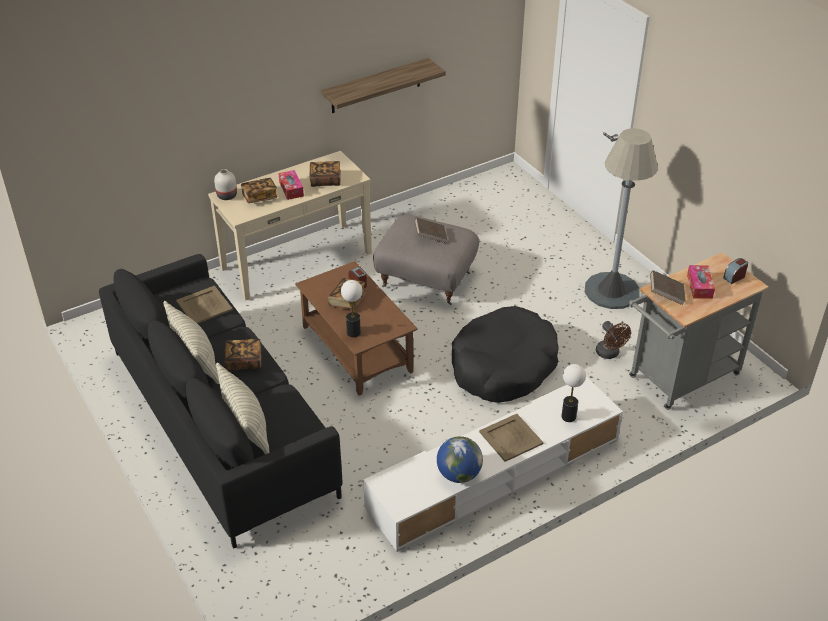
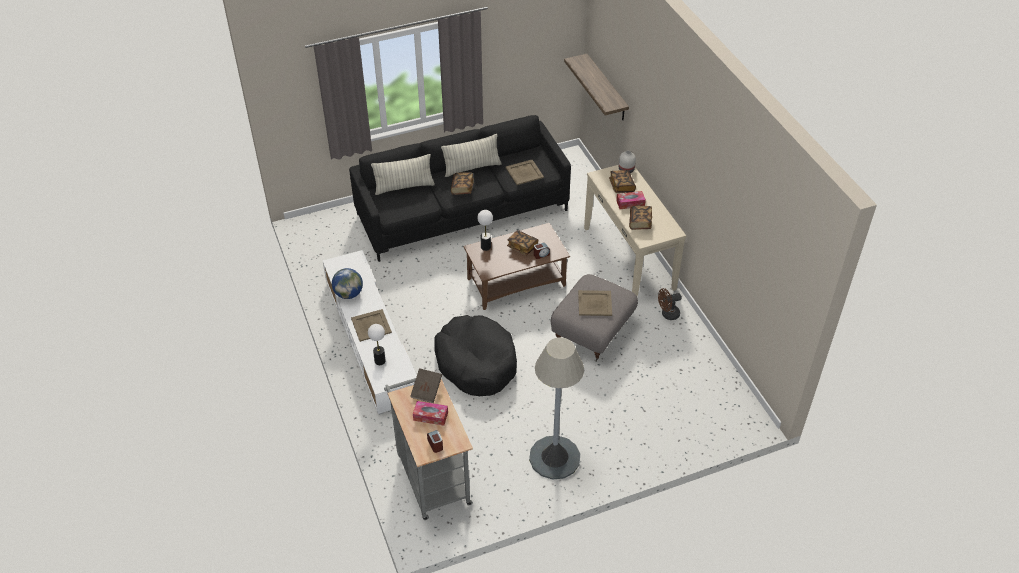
camera: 100 degrees right, 5 degrees up
shelf [321,58,446,113] -> shelf moved to [564,54,629,120]
brown book [415,217,448,243] -> beige tray [578,290,612,316]
brown fan [596,321,631,359] -> brown fan moved to [658,288,681,320]

